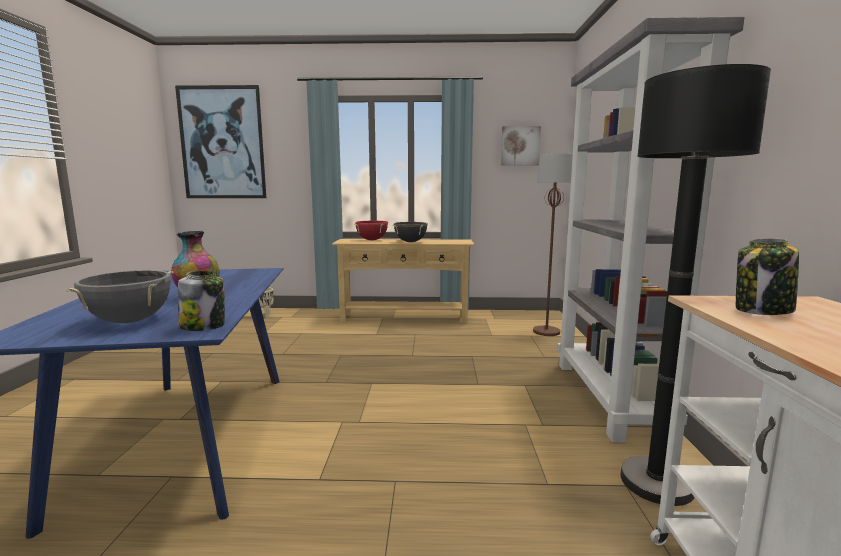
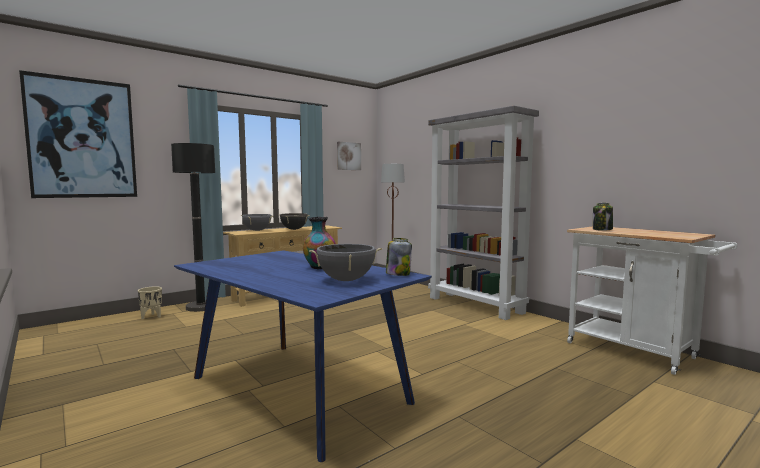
camera: 40 degrees left, 5 degrees down
red cooking pot [354,221,388,240] -> grey cooking pot [241,214,273,231]
black floor lamp [620,64,771,506] -> black floor lamp moved to [171,143,215,312]

